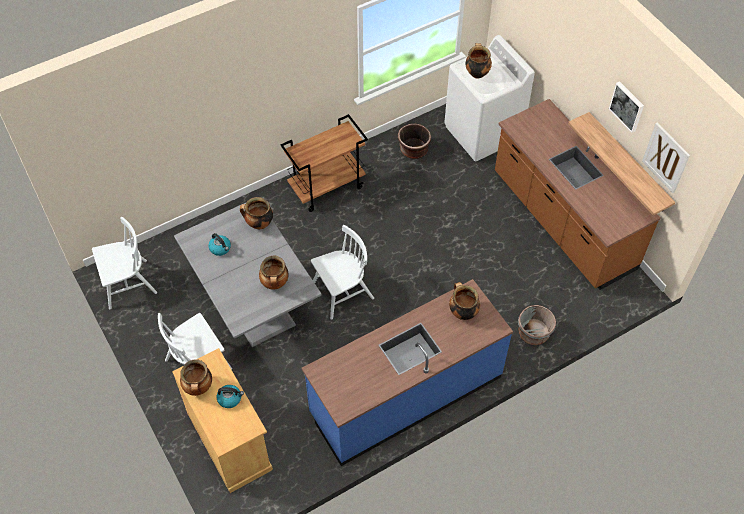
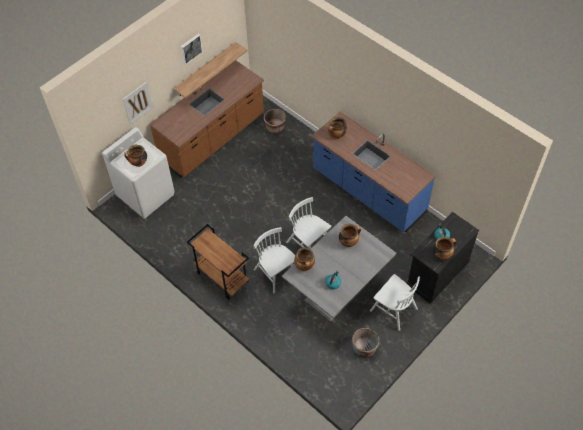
camera: 105 degrees left, 0 degrees up
white chair [92,217,157,309] -> white chair moved to [253,227,296,293]
beige cabinet [172,348,273,493] -> black cabinet [406,212,479,303]
brown planter [398,124,431,159] -> brown planter moved to [264,109,286,133]
grey planter [518,305,556,345] -> grey planter moved to [352,328,380,357]
picture [642,123,690,193] -> picture moved to [122,81,153,125]

